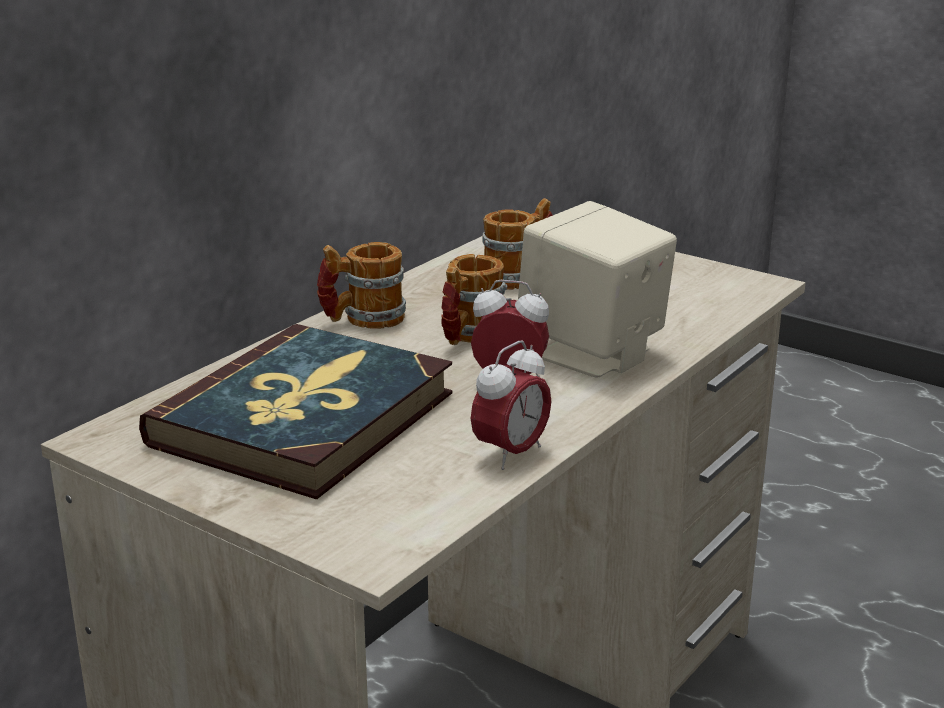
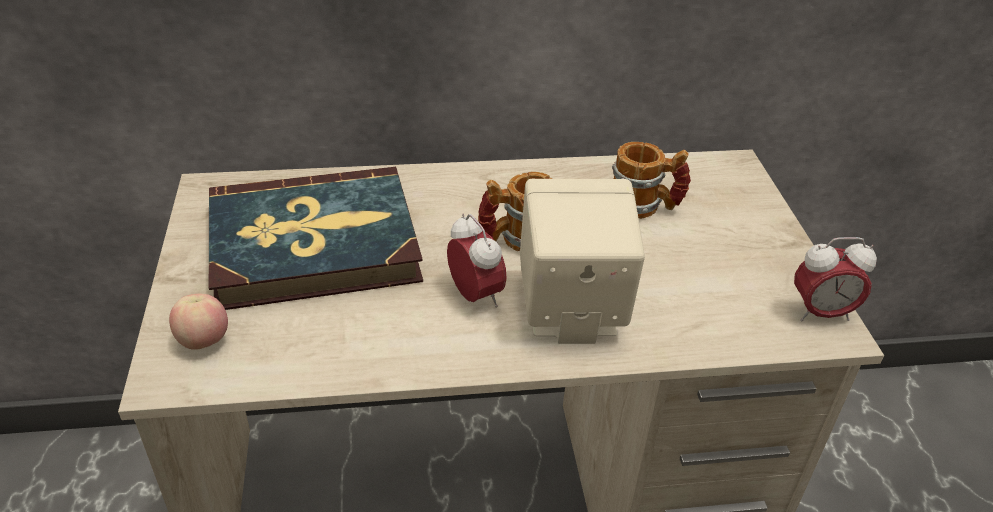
camera: 45 degrees right, 15 degrees up
mug [317,242,406,329] -> none
alarm clock [471,341,551,470] -> alarm clock moved to [794,237,877,322]
none -> apple [169,293,228,350]

